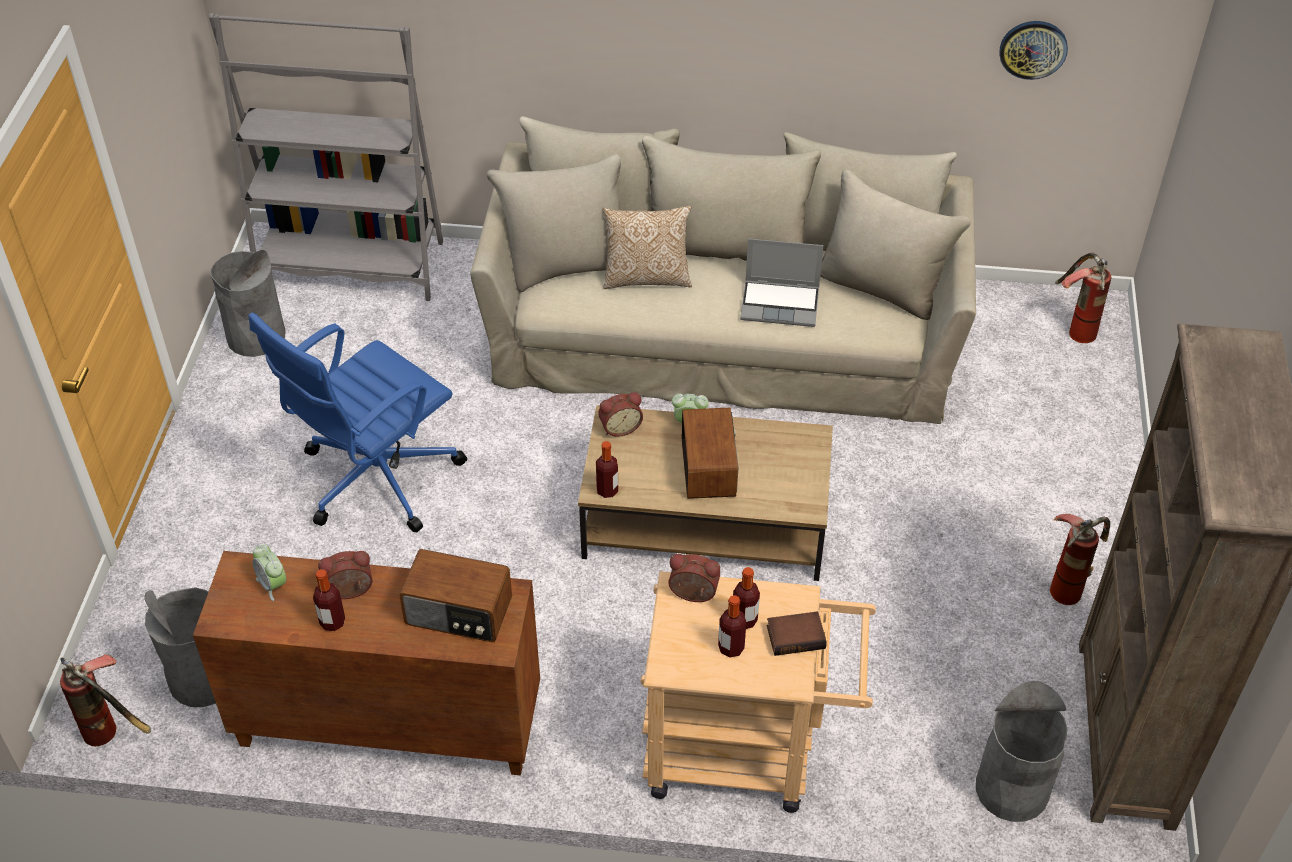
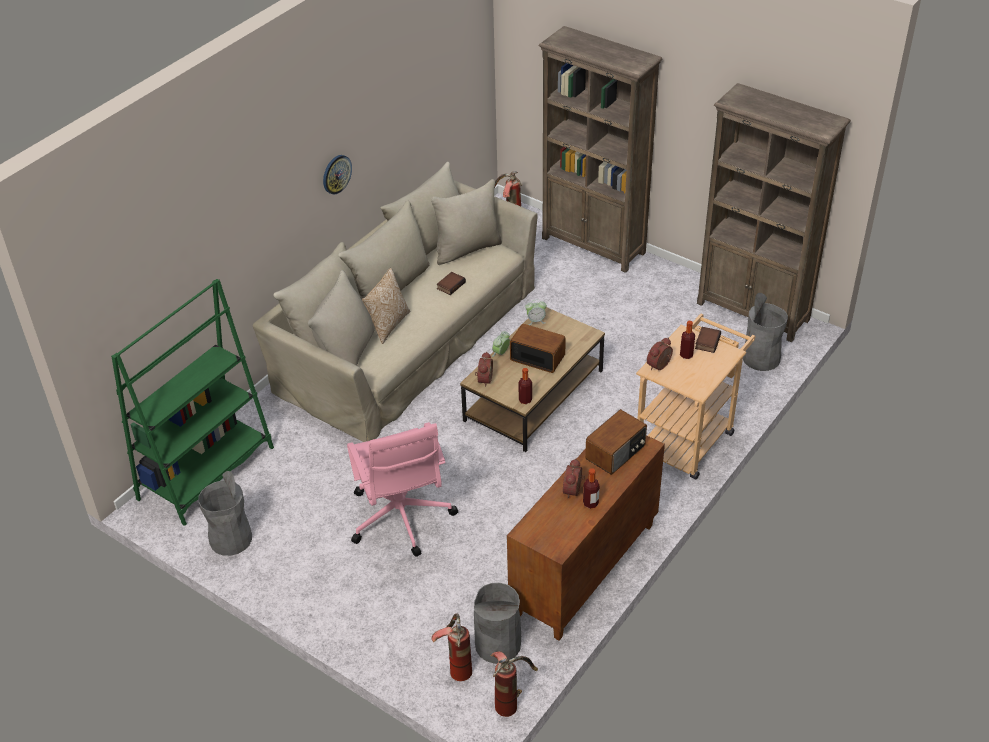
camera: 60 degrees left, 5 degrees down
grey bookcase [209,13,443,301] -> green bookcase [111,279,274,526]
blue office chair [249,312,467,533] -> pink office chair [347,422,458,557]
alarm clock [253,545,286,601] -> alarm clock moved to [525,300,547,325]
bottle [718,595,746,658] -> none
laptop [740,238,824,327] -> book [436,272,466,295]
wall clock [999,21,1068,80] -> wall clock moved to [323,155,352,195]
fire extinguisher [1050,514,1110,605] -> fire extinguisher moved to [431,613,472,681]
none -> brown bookcase [539,26,663,273]

